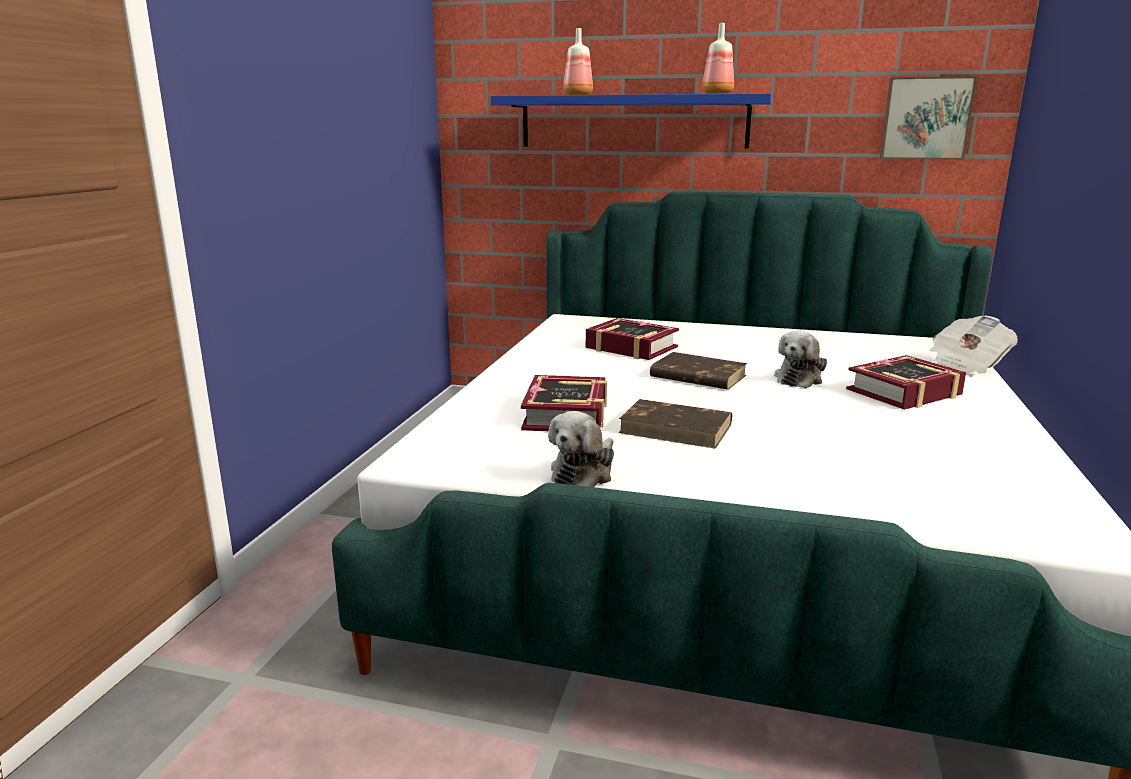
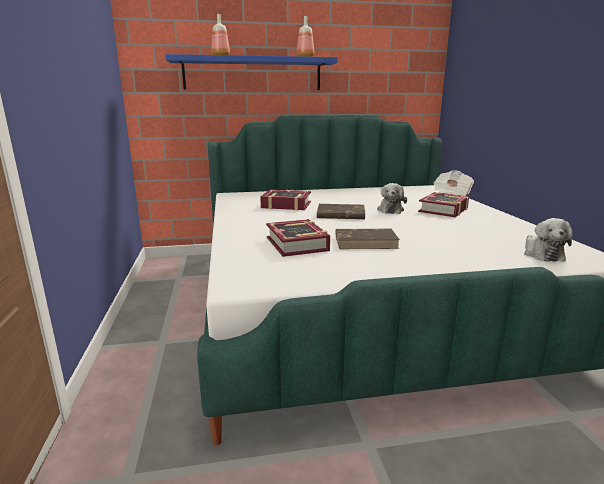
camera: 25 degrees left, 0 degrees up
plush toy [548,411,614,487] -> plush toy moved to [524,218,573,262]
picture [880,76,977,160] -> none

